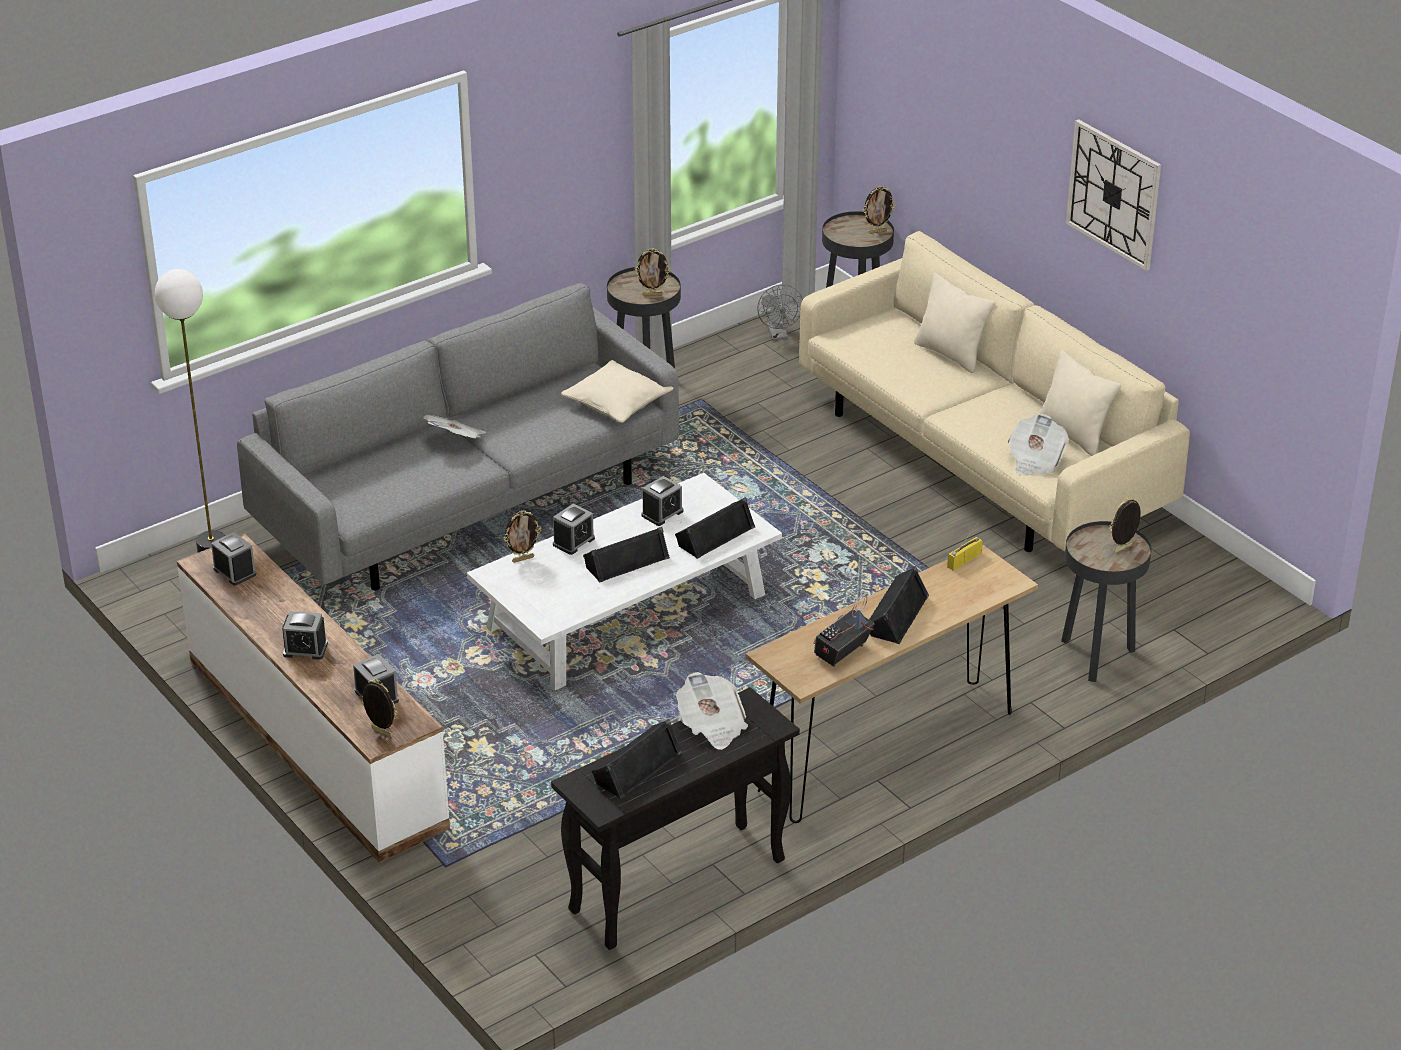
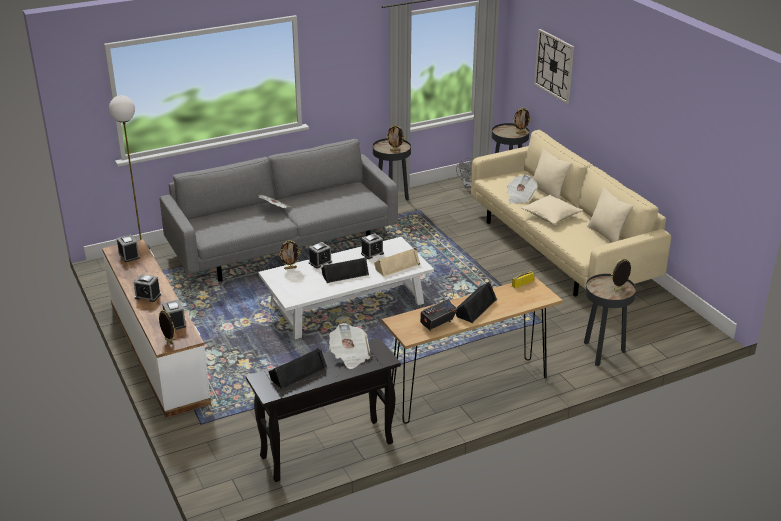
camera: 10 degrees right, 5 degrees down
beige pillow [561,360,674,423] -> beige pillow moved to [522,195,583,224]
black speaker [675,497,755,559] -> beige speaker [374,248,420,277]
newspaper [1008,414,1069,476] -> newspaper moved to [507,175,538,204]
wall clock [1066,119,1161,271] -> wall clock moved to [534,29,574,104]

